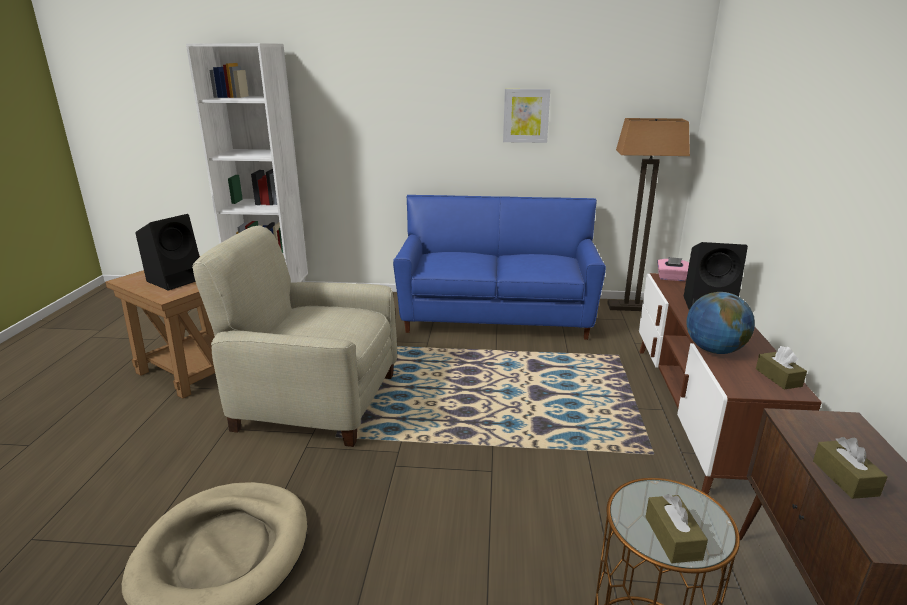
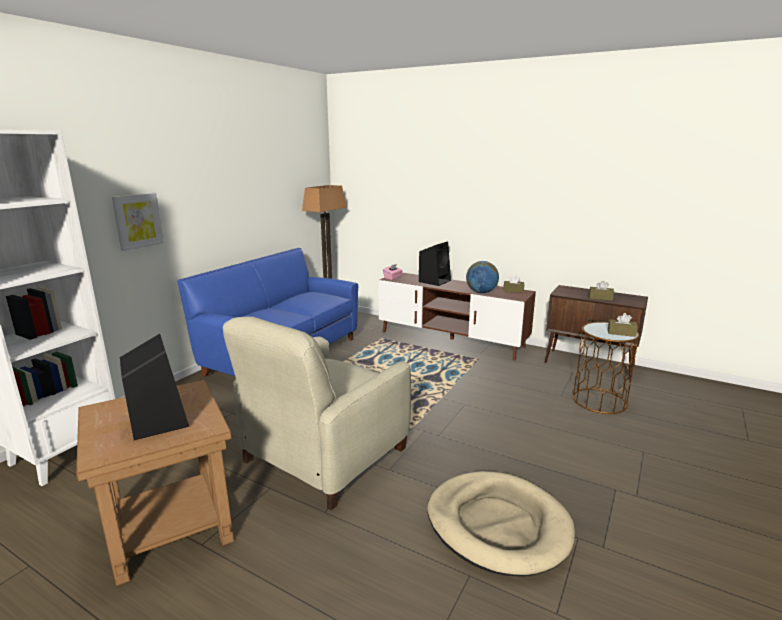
camera: 65 degrees left, 5 degrees down
picture [503,89,550,143] -> picture moved to [112,193,164,251]

